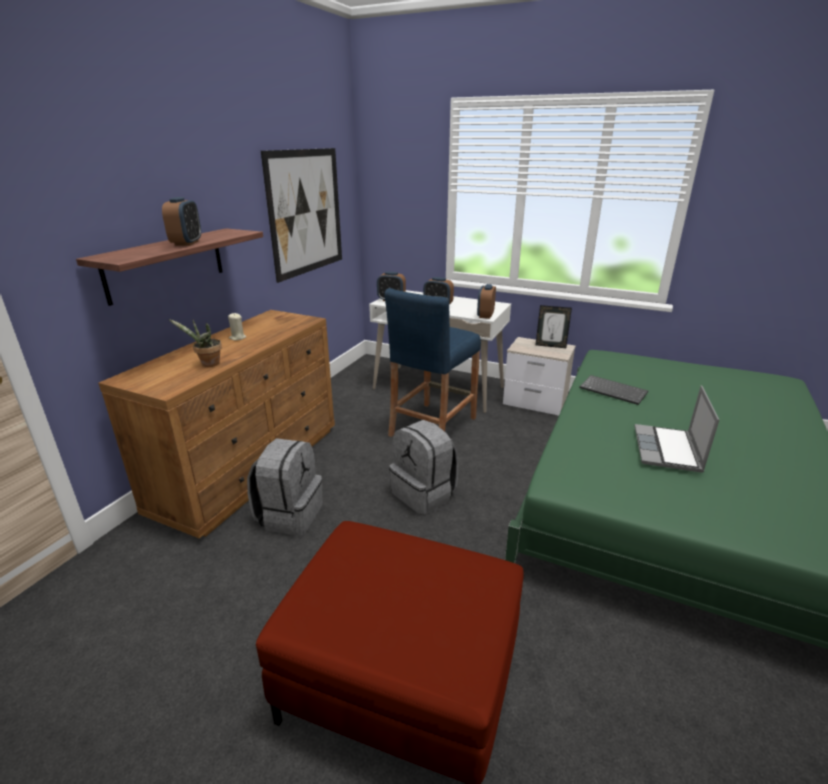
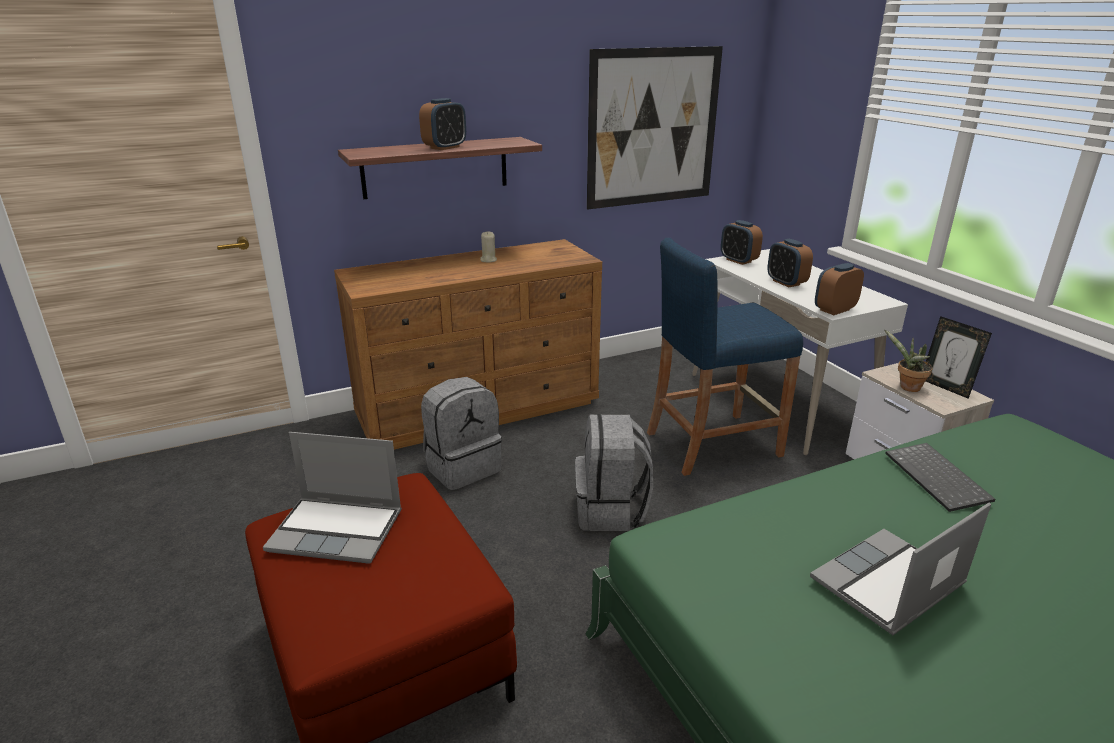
camera: 40 degrees right, 0 degrees up
potted plant [169,319,222,367] -> potted plant moved to [884,329,933,392]
none -> laptop [263,432,402,564]

